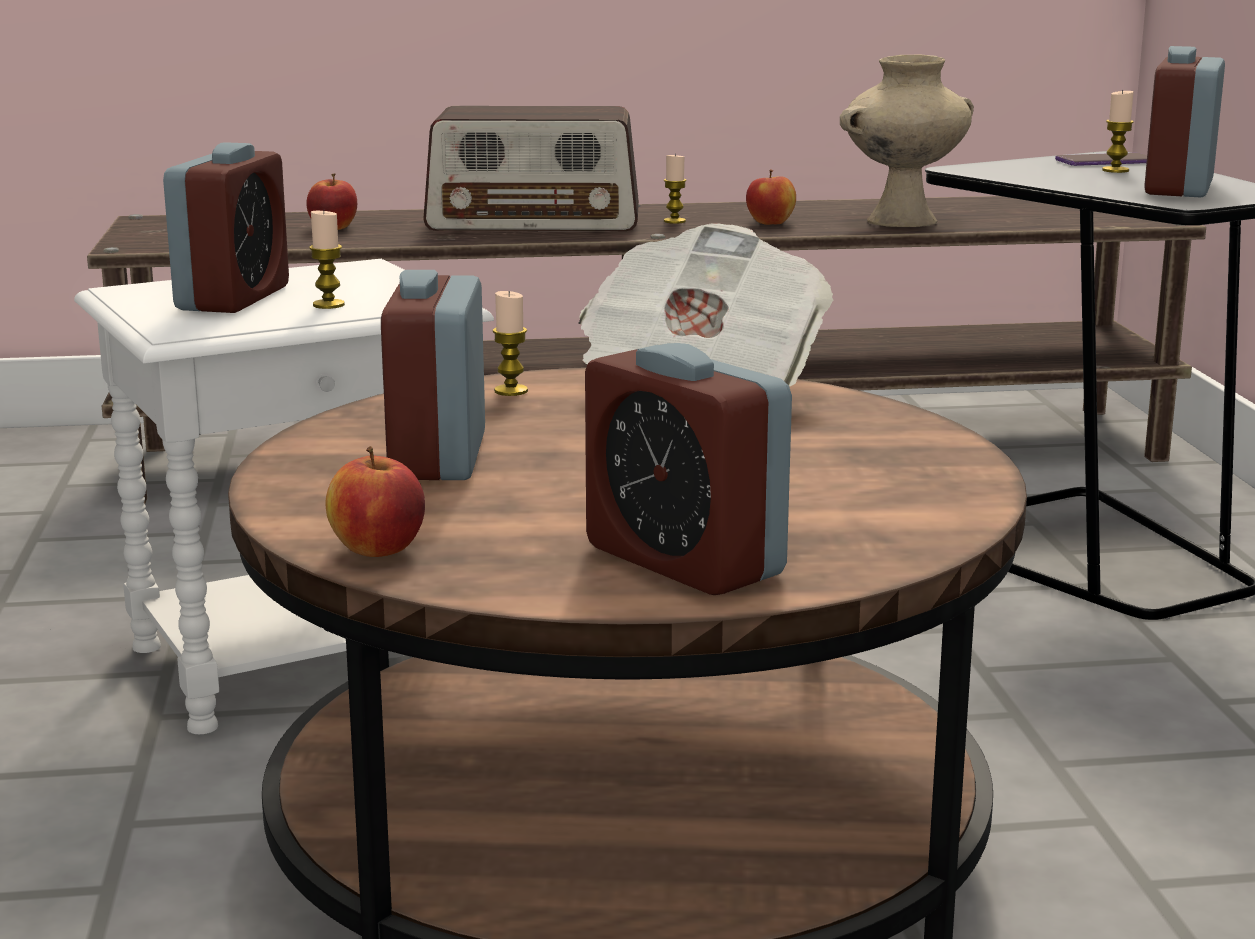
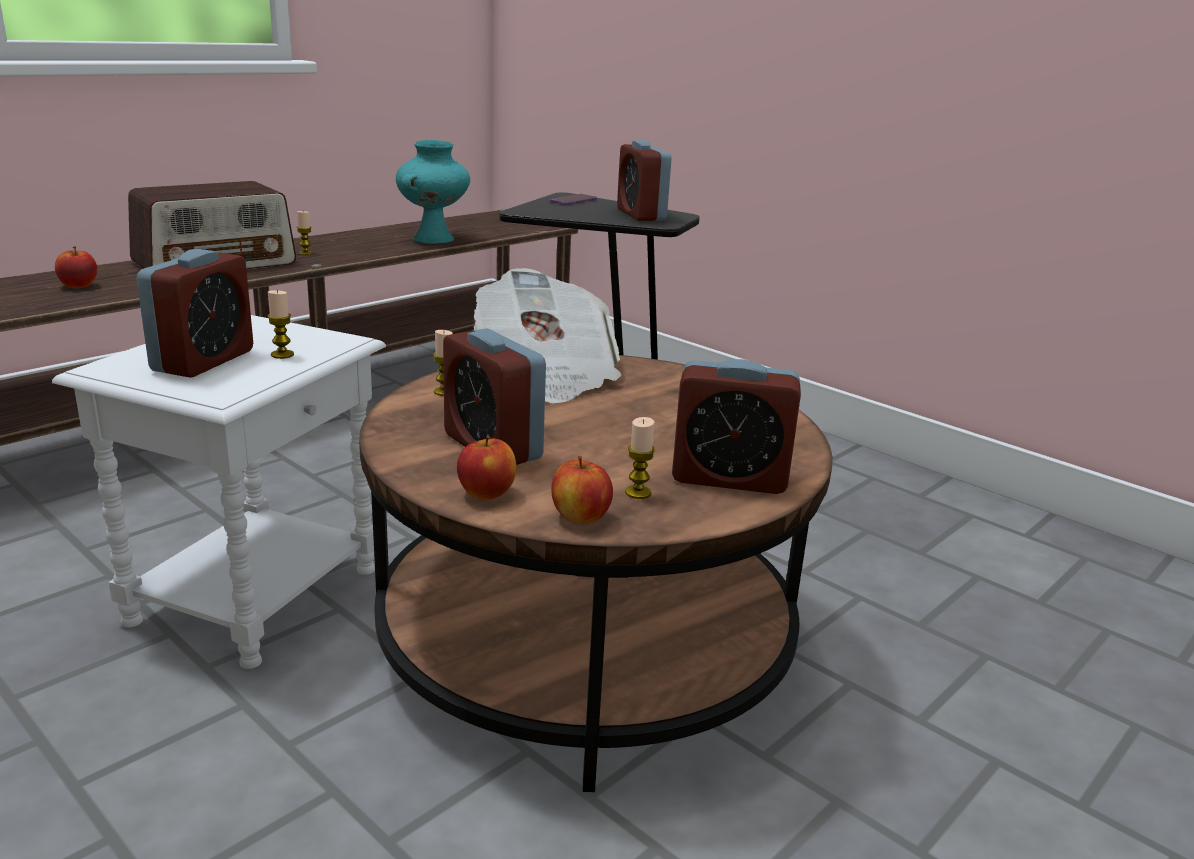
camera: 40 degrees left, 5 degrees up
alarm clock [163,142,289,313] -> alarm clock turned 45 degrees clockwise [136,249,253,378]
apple [746,169,796,225] -> apple moved to [457,436,516,500]
beige vase [840,55,974,227] -> turquoise vase [396,140,470,244]
candle [1102,90,1134,173] -> candle moved to [625,417,655,499]

